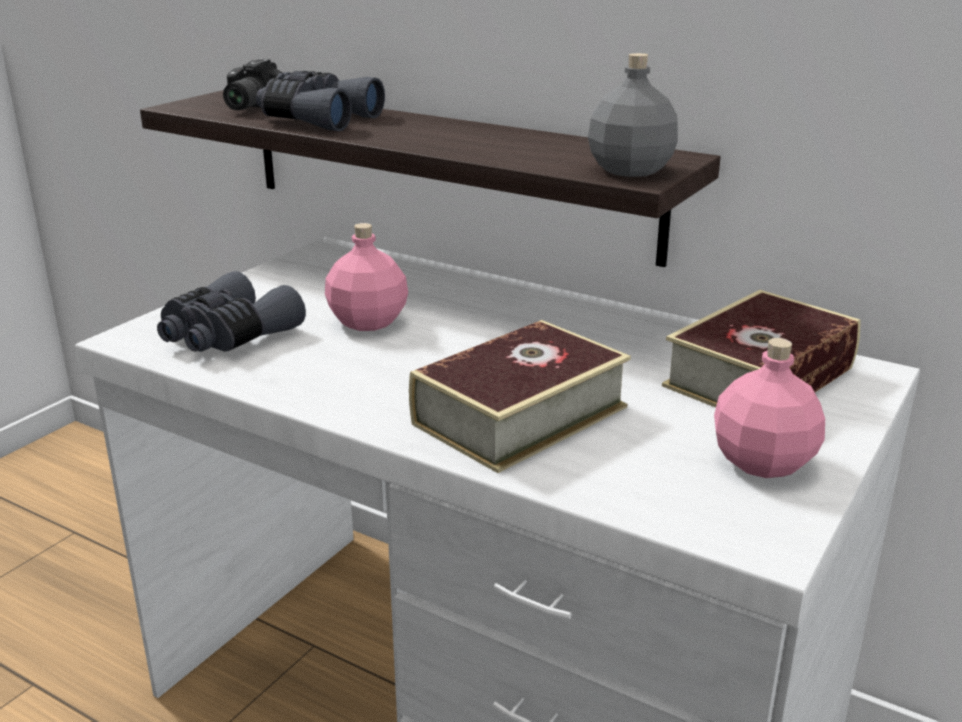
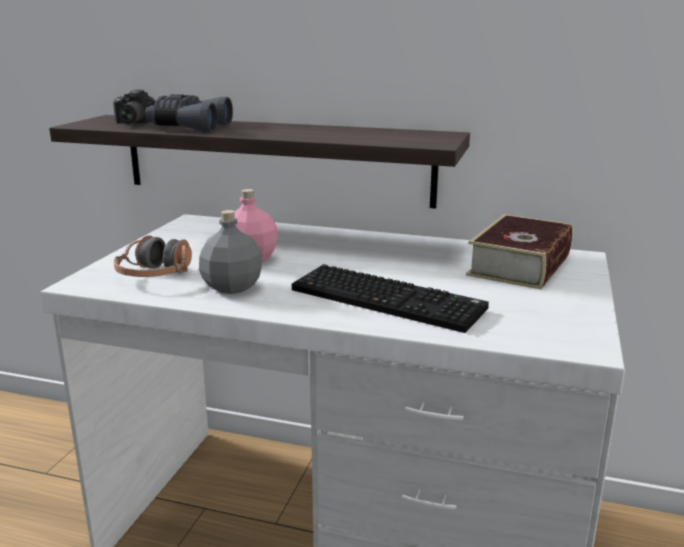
camera: 15 degrees left, 5 degrees down
grey binoculars [157,271,306,352] -> headphones [114,236,192,277]
book [409,320,631,473] -> keyboard [292,264,489,333]
grey bottle [588,53,678,177] -> grey bottle moved to [199,210,262,294]
pink bottle [714,338,825,478] -> none

